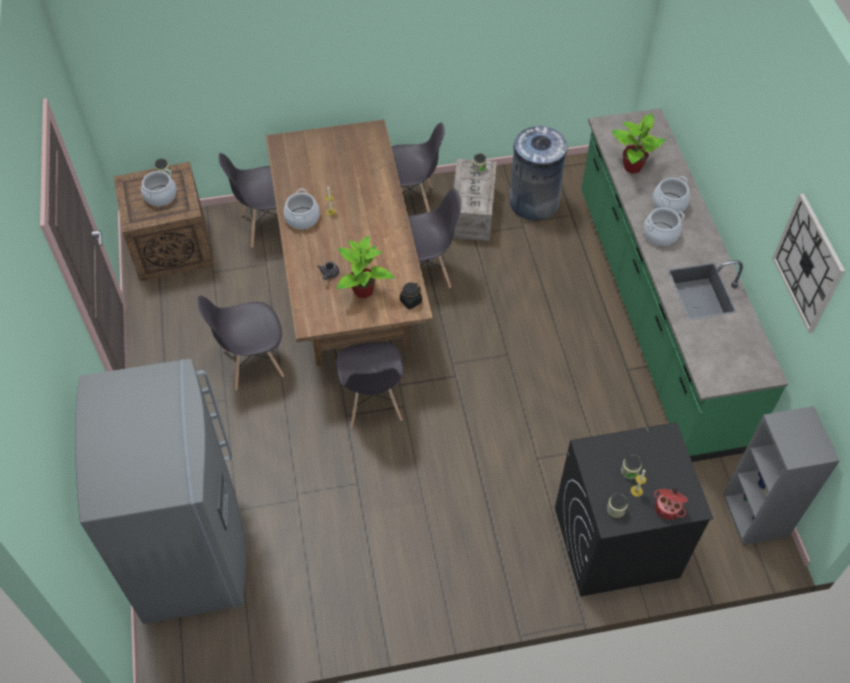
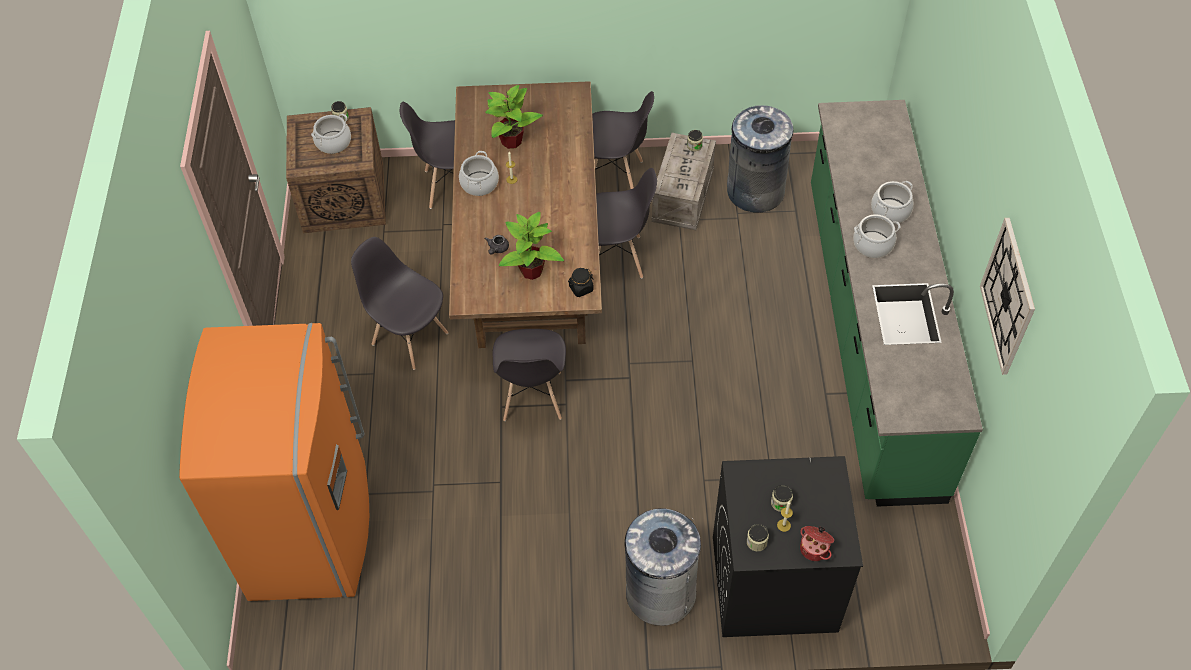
camera: 10 degrees right, 0 degrees up
grey fridge [75,359,246,624] -> orange fridge [179,323,369,601]
grey chair [197,296,284,390] -> grey chair turned 45 degrees clockwise [351,237,449,370]
potted plant [612,113,666,174] -> potted plant moved to [485,85,543,149]
grey bookcase [723,406,840,545] -> none
none -> grey trash can [624,508,701,626]

